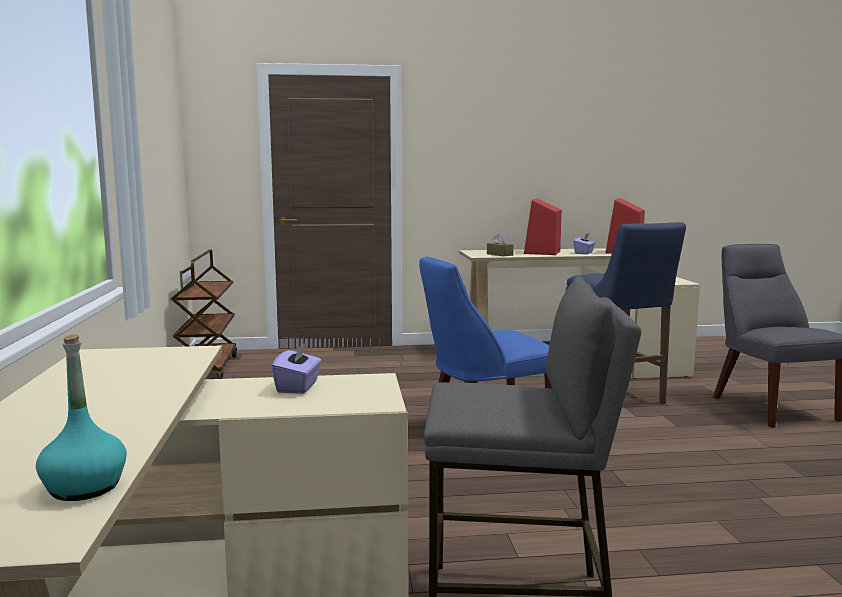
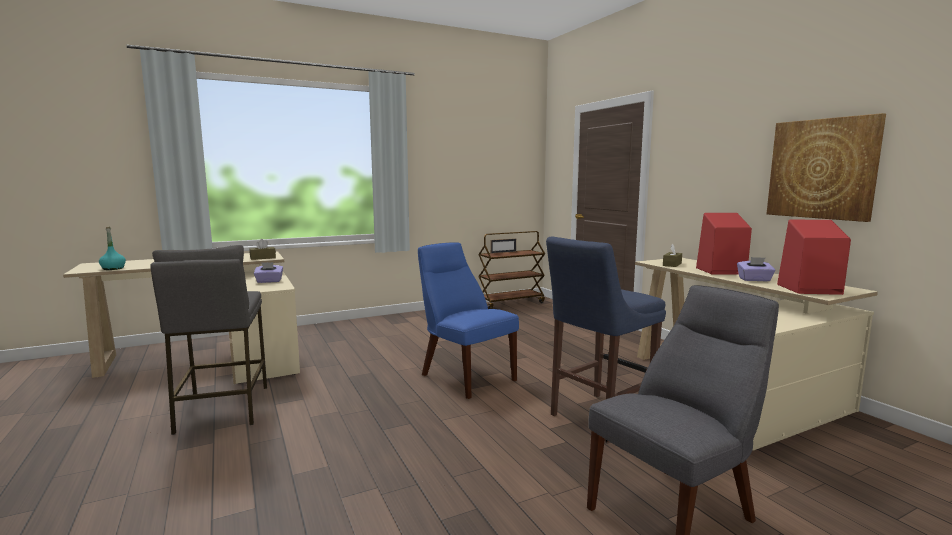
camera: 70 degrees right, 0 degrees up
none -> brown tissue box [249,239,276,260]
none -> picture [767,113,886,222]

